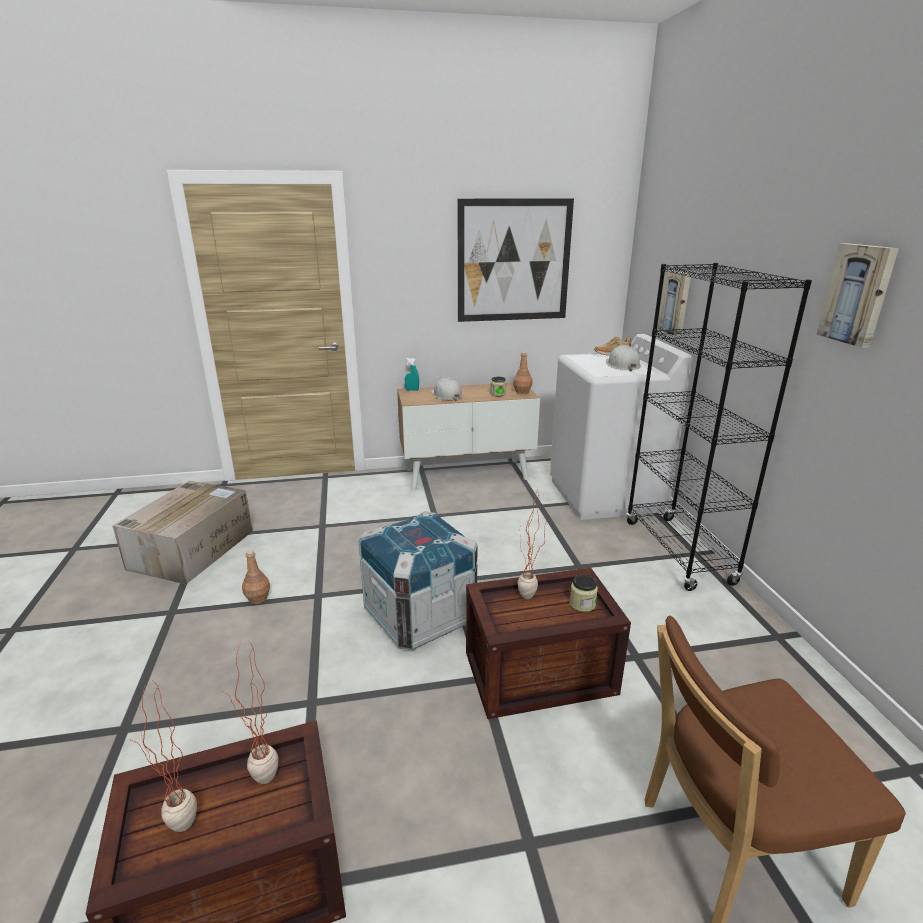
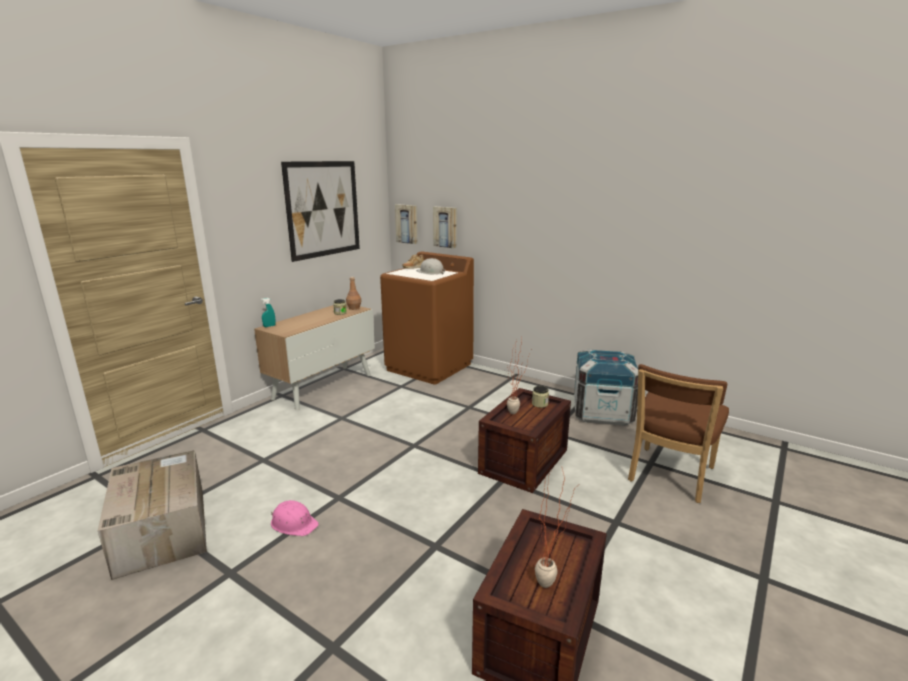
camera: 45 degrees left, 5 degrees down
potted plant [220,641,278,784] -> none
brown bottle [242,550,270,604] -> pink hard hat [271,500,319,536]
crate [358,512,477,650] -> crate moved to [574,349,638,426]
white hard hat [431,378,463,401] -> none
white washing machine [550,334,692,520] -> brown washing machine [380,251,474,385]
black bookcase [626,263,812,591] -> none
picture [816,243,899,348] -> picture moved to [395,204,418,244]

